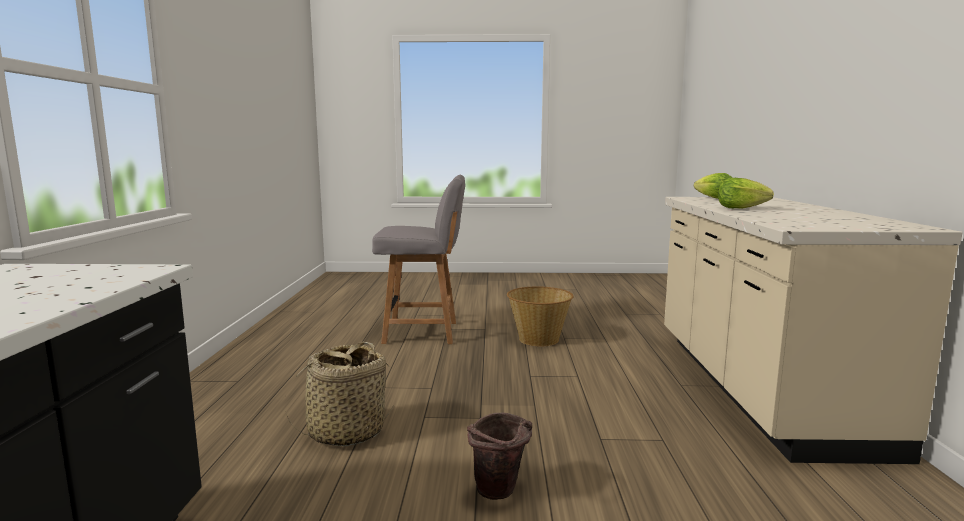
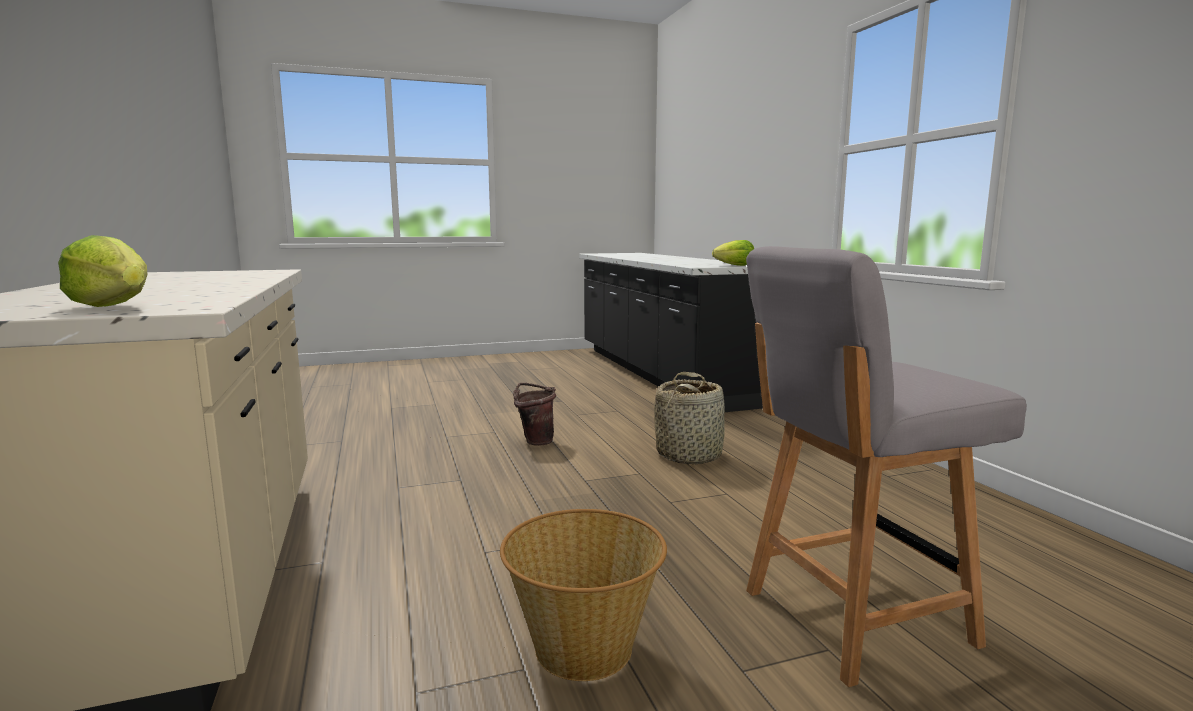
camera: 160 degrees right, 0 degrees up
lettuce [718,178,774,209] -> lettuce moved to [712,240,754,266]

